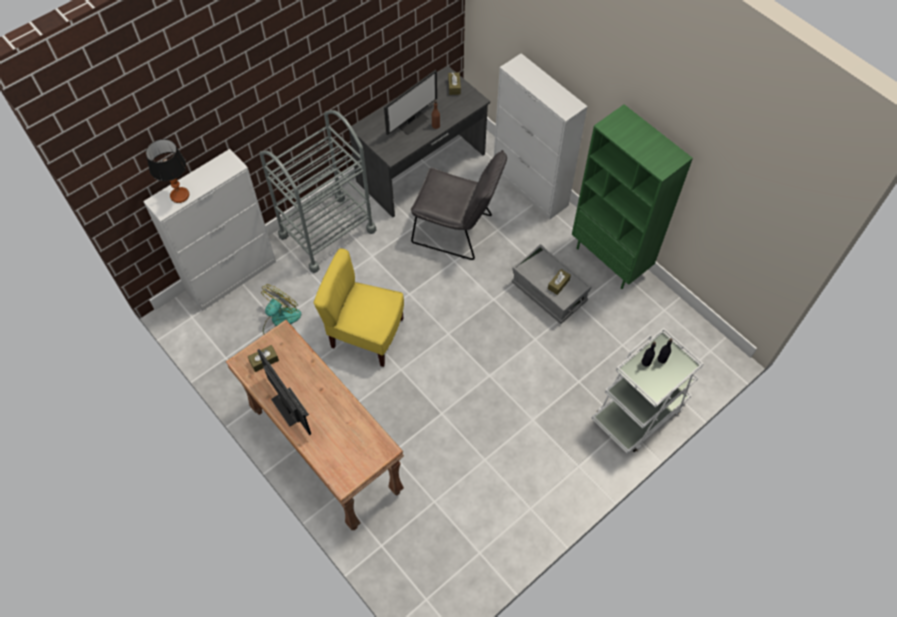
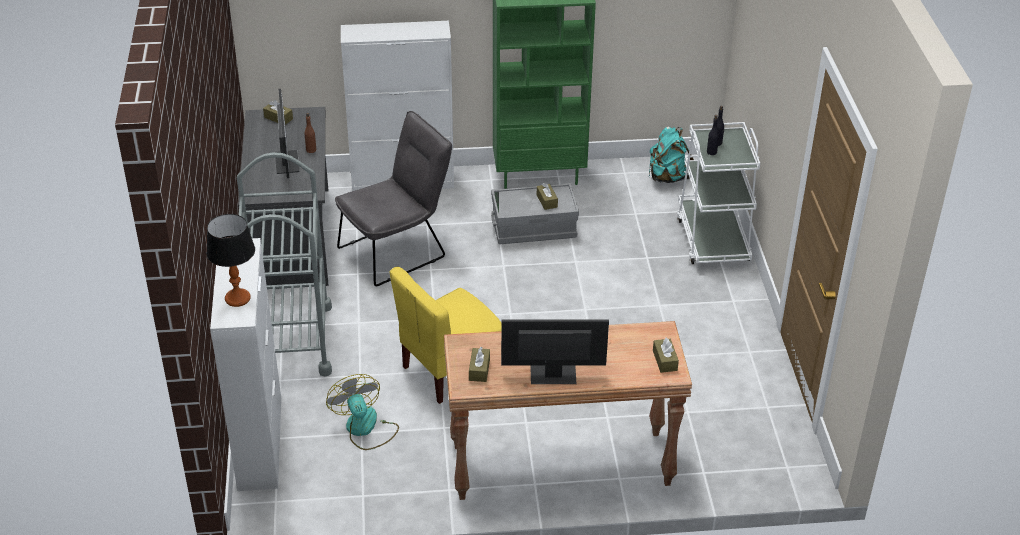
camera: 55 degrees left, 20 degrees down
none -> turquoise backpack [649,127,694,183]
none -> brown tissue box [653,338,679,373]

